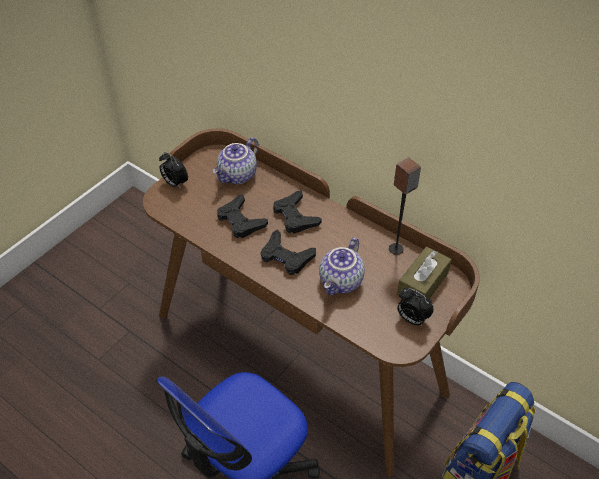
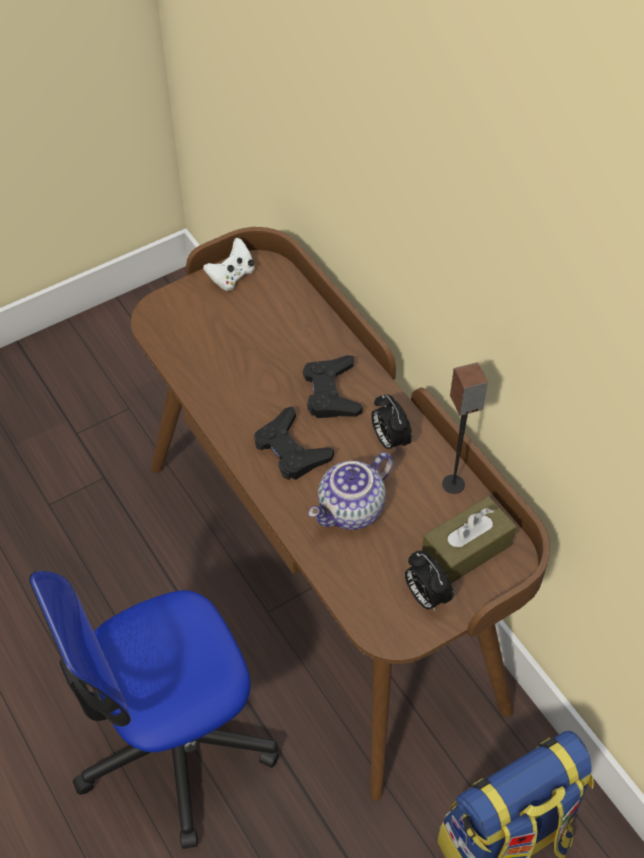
camera: 20 degrees right, 5 degrees up
alarm clock [159,152,188,189] -> alarm clock moved to [371,395,412,453]
teapot [213,137,259,184] -> none
black game controller [217,194,268,238] -> none
none -> white game controller [203,238,254,291]

